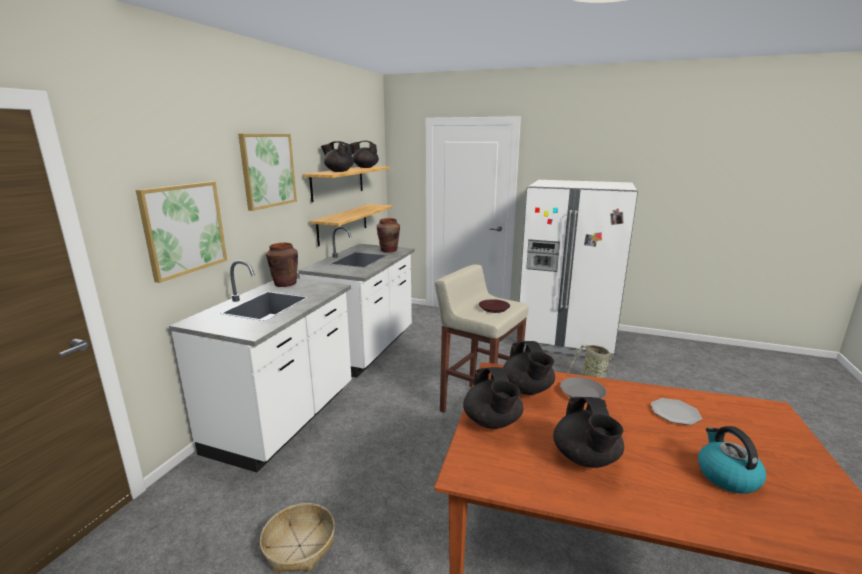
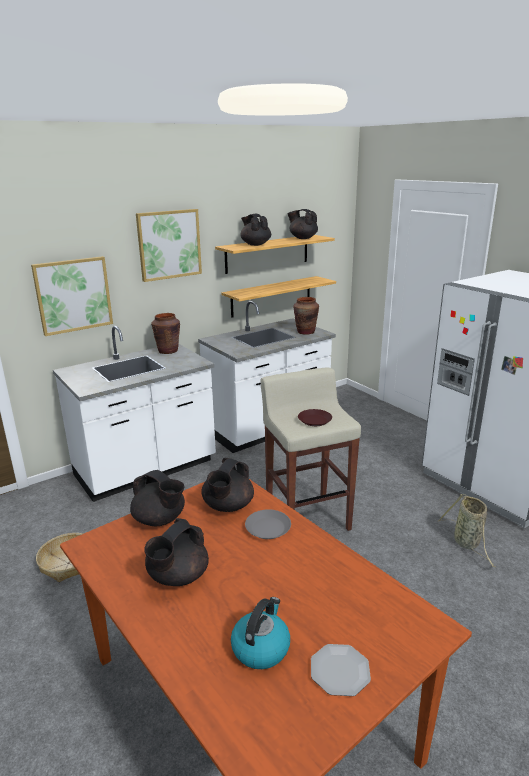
camera: 35 degrees right, 5 degrees up
black teapot [463,367,523,429] -> black teapot turned 75 degrees counterclockwise [130,470,185,526]
plate [651,398,702,425] -> plate moved to [311,644,371,696]

